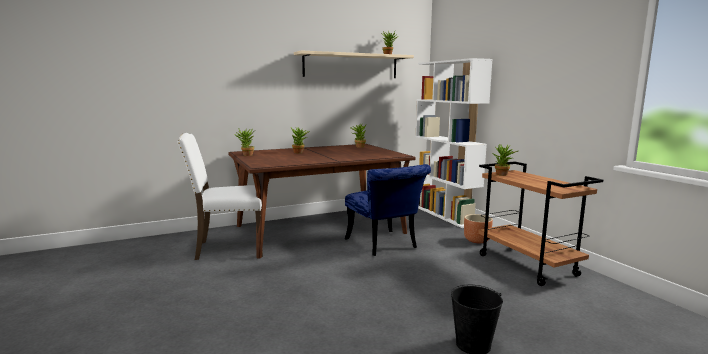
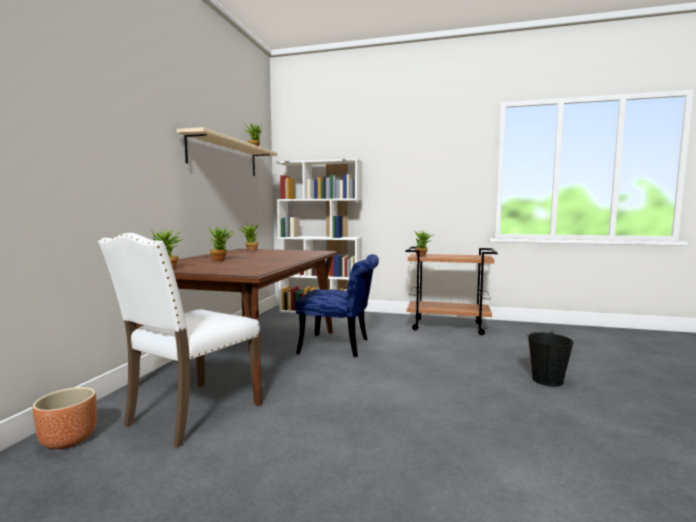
camera: 50 degrees left, 5 degrees down
brown planter [464,214,493,243] -> brown planter moved to [32,387,97,449]

